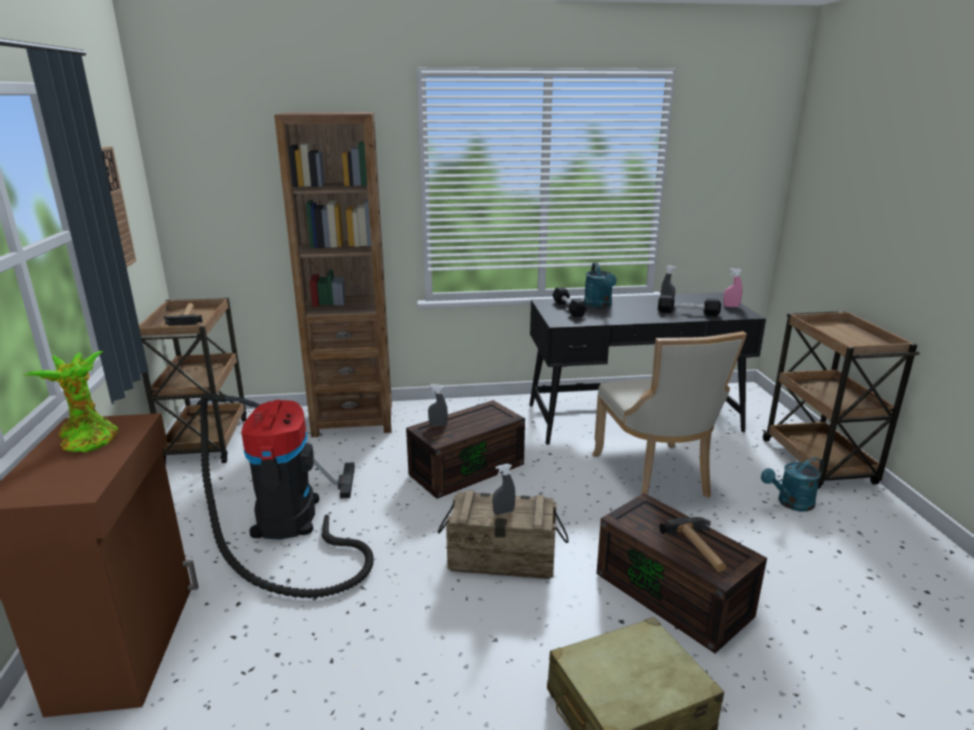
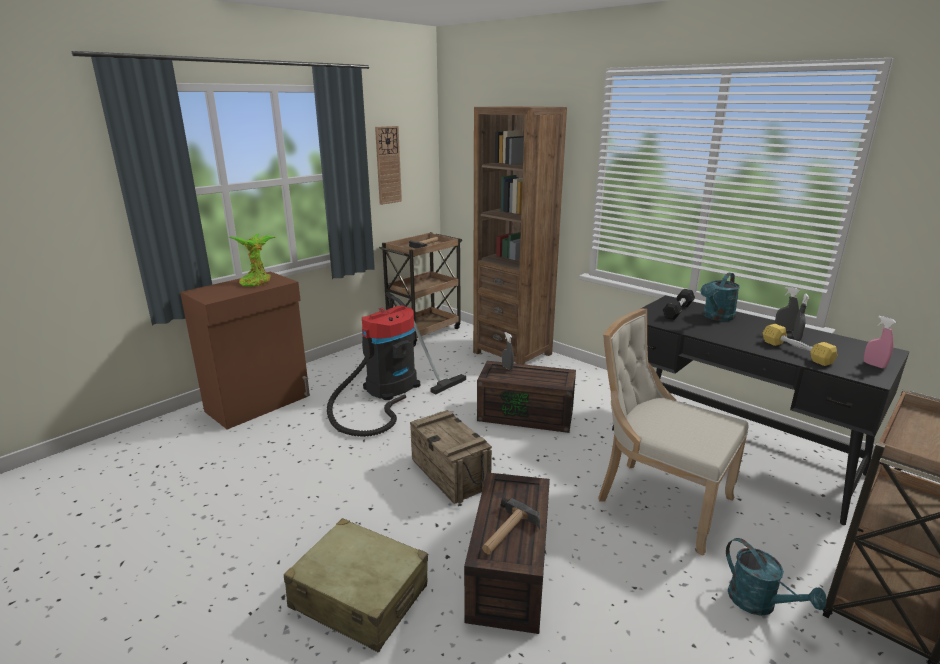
camera: 50 degrees right, 0 degrees up
grey spray bottle [493,464,515,515] -> grey spray bottle moved to [775,287,800,331]
beige chair [592,331,747,498] -> beige chair turned 90 degrees clockwise [598,308,749,556]
black dumbbell [658,295,721,316] -> yellow dumbbell [763,324,837,366]
turquoise watering can [761,457,824,512] -> turquoise watering can turned 150 degrees counterclockwise [726,538,827,616]

